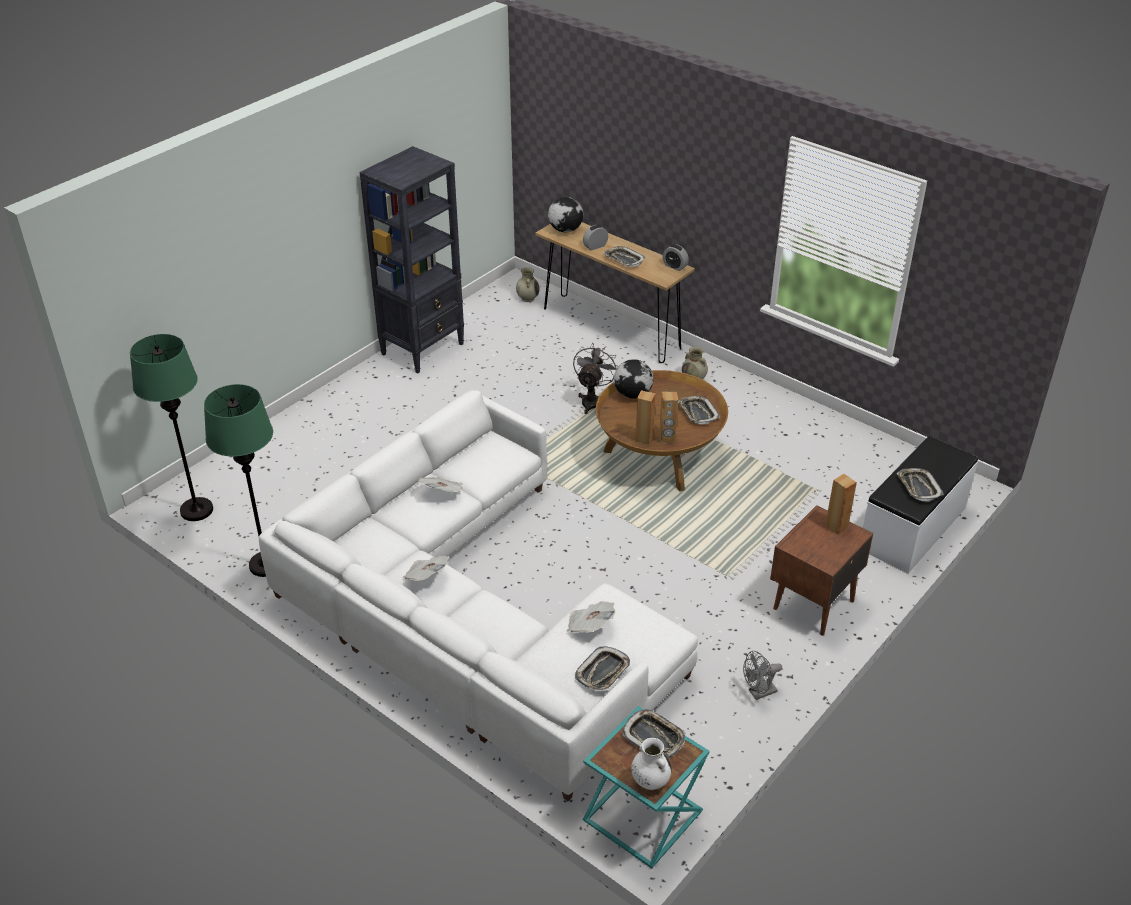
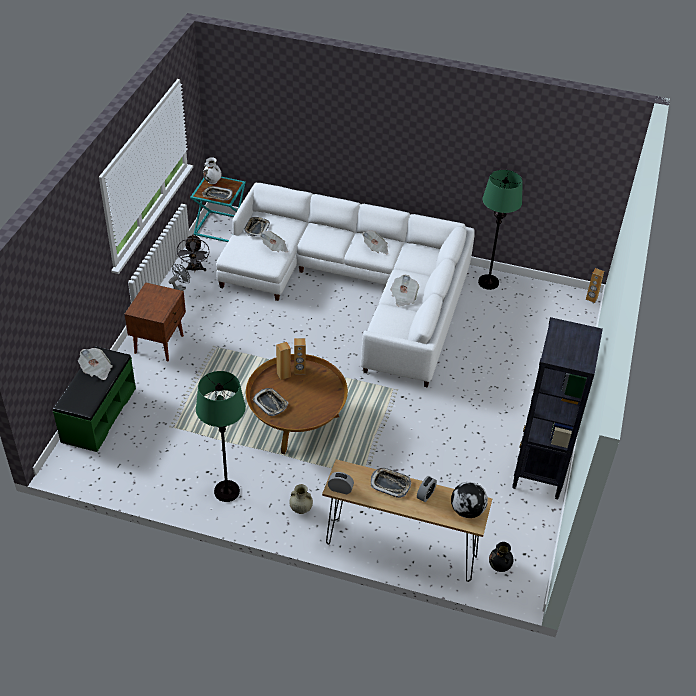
camera: 155 degrees right, 5 degrees up
green floor lamp [130,334,213,521] -> green floor lamp moved to [196,371,246,502]
beige vase [516,267,540,302] -> black vase [489,542,514,572]
grey fan [573,343,617,414] -> grey fan moved to [177,235,210,271]
globe [614,359,653,399] -> none
brown speaker [825,473,857,534] -> brown speaker moved to [586,268,604,303]
white bench [863,436,978,574] -> green bench [53,346,136,452]
tray [897,468,944,502] -> newspaper [78,348,113,380]

